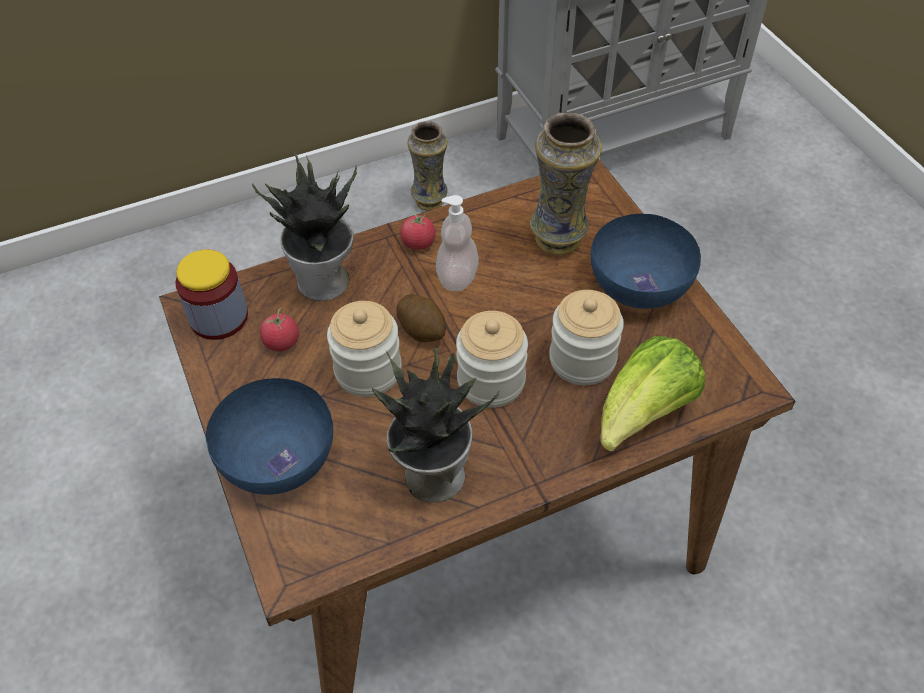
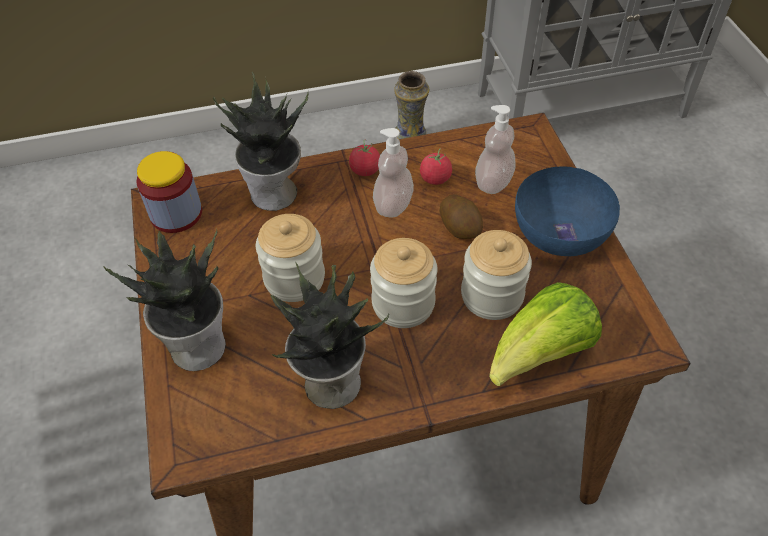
camera: 10 degrees right, 0 degrees up
blue bowl [206,378,333,495] -> potted plant [103,230,226,371]
tomato [260,308,299,351] -> tomato moved to [420,148,452,185]
potato [396,294,446,342] -> potato moved to [440,194,483,239]
vase [530,112,602,255] -> soap dispenser [475,105,516,194]

